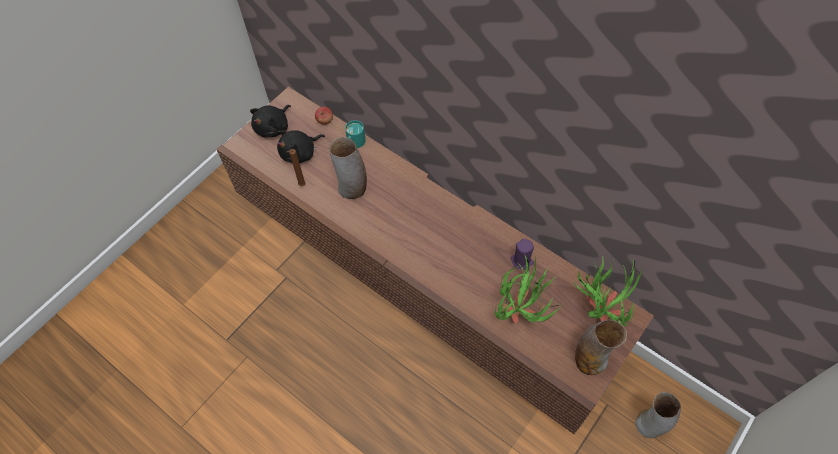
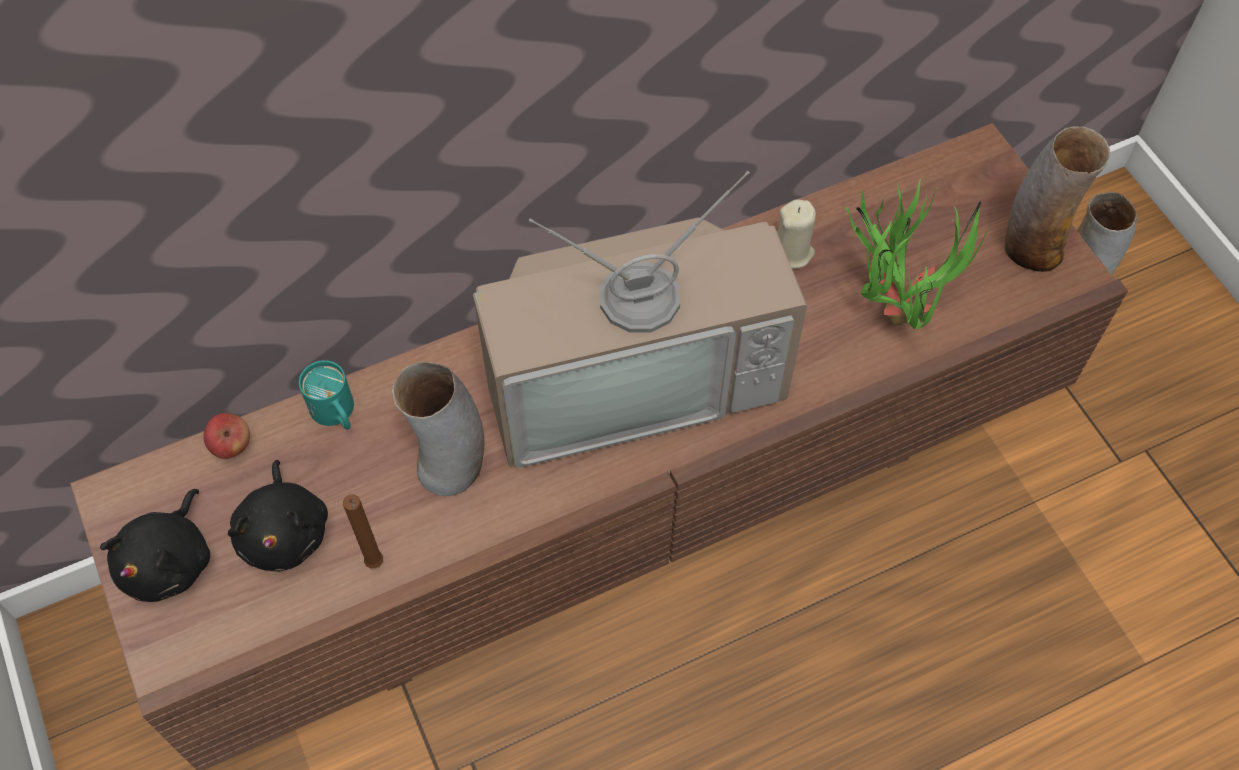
camera: 65 degrees left, 0 degrees up
black plush toy [250,105,291,138] -> black plush toy turned 45 degrees clockwise [100,489,210,602]
purple candle [511,239,534,270] -> beige candle [778,199,816,268]
potted plant [573,257,643,327] -> none
none -> television [473,171,807,468]

